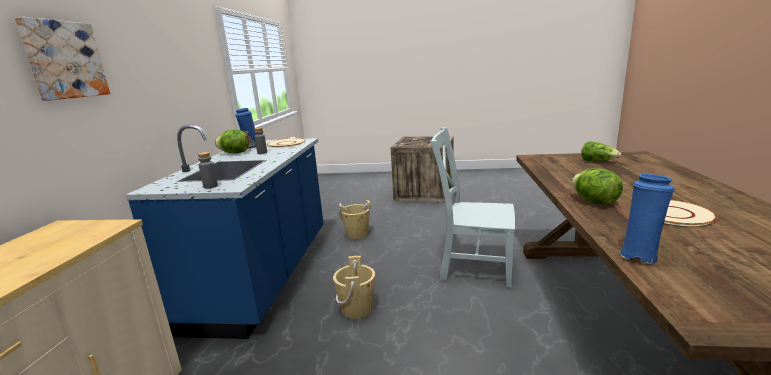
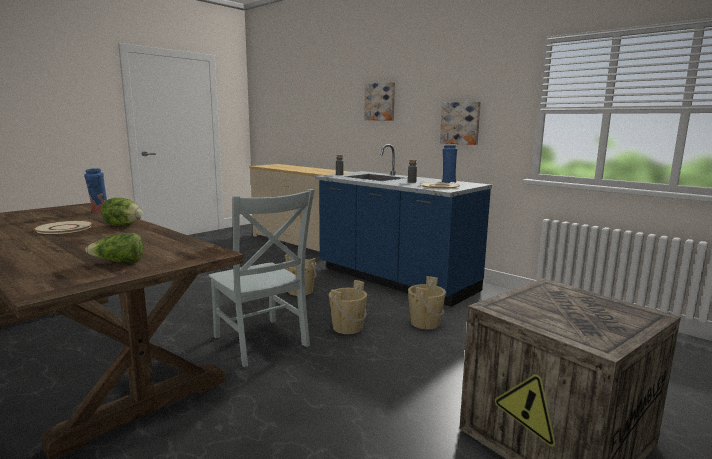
camera: 125 degrees right, 5 degrees down
lettuce [215,130,249,153] -> none
grey chair [430,127,515,287] -> grey chair turned 90 degrees clockwise [208,189,315,367]
none -> beige bucket [329,280,367,334]
none -> picture [440,102,481,145]

